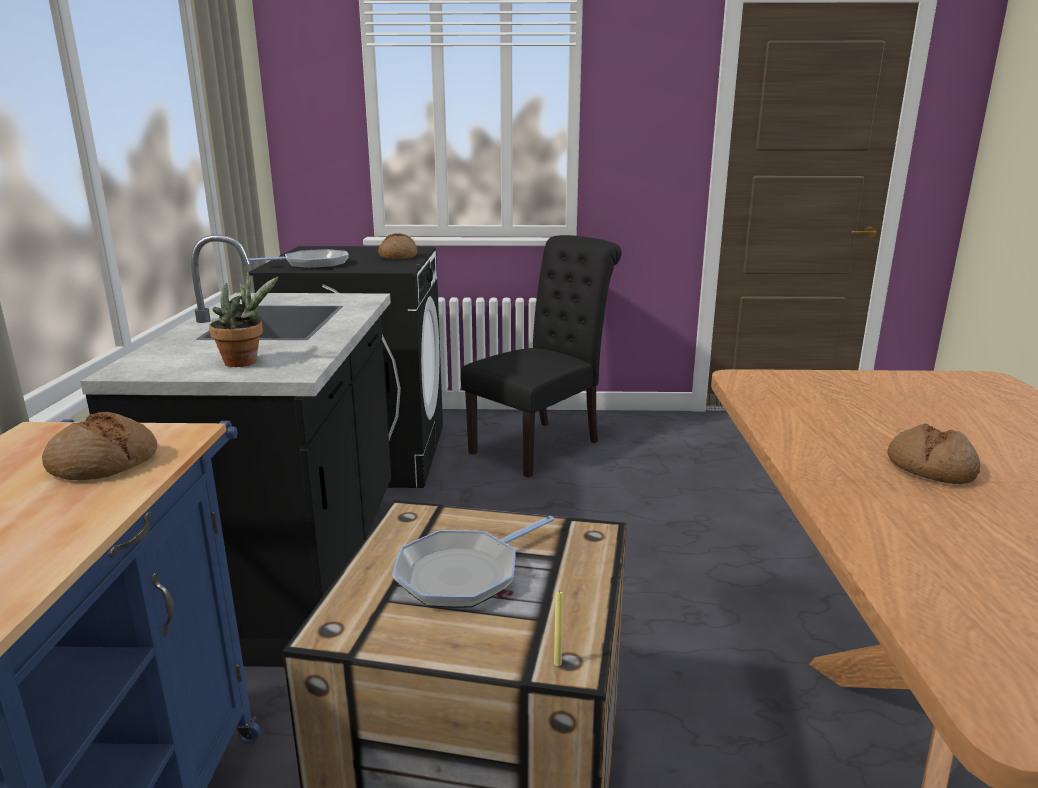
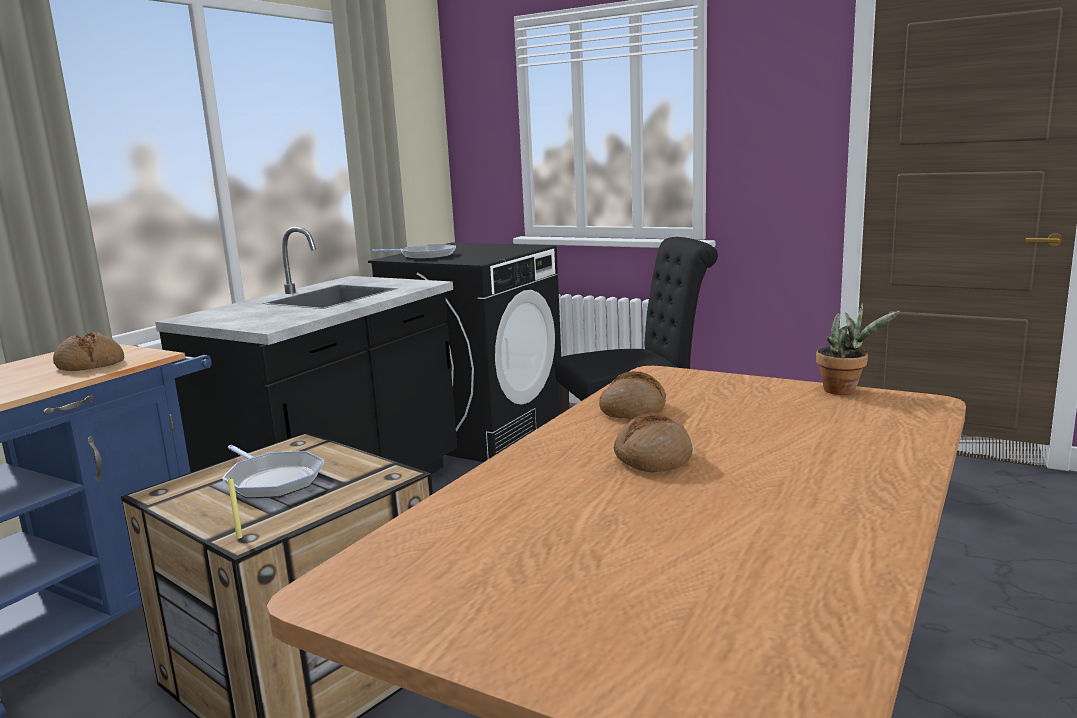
camera: 30 degrees right, 5 degrees down
potted plant [209,271,278,367] -> potted plant moved to [816,303,900,395]
bread [378,233,417,259] -> bread moved to [599,371,666,419]
frying pan [392,516,554,608] -> frying pan turned 120 degrees counterclockwise [222,445,324,498]

